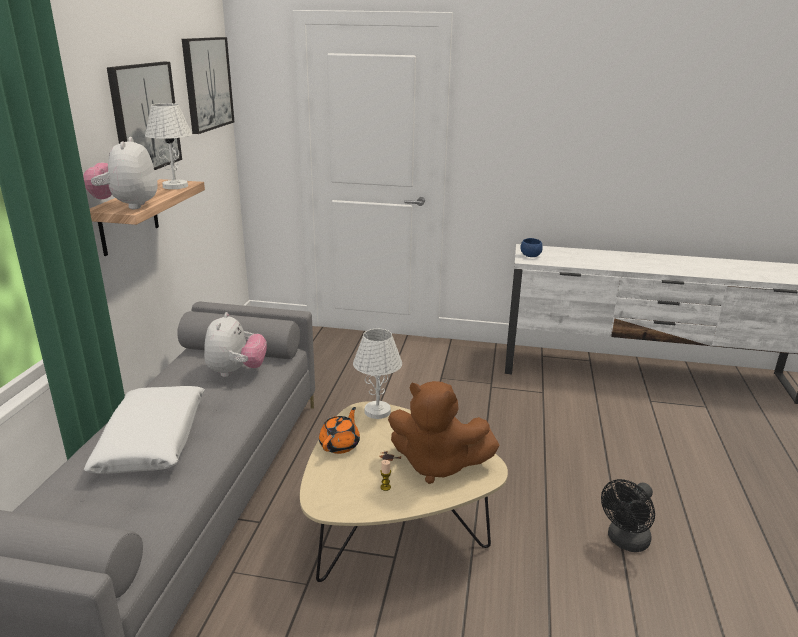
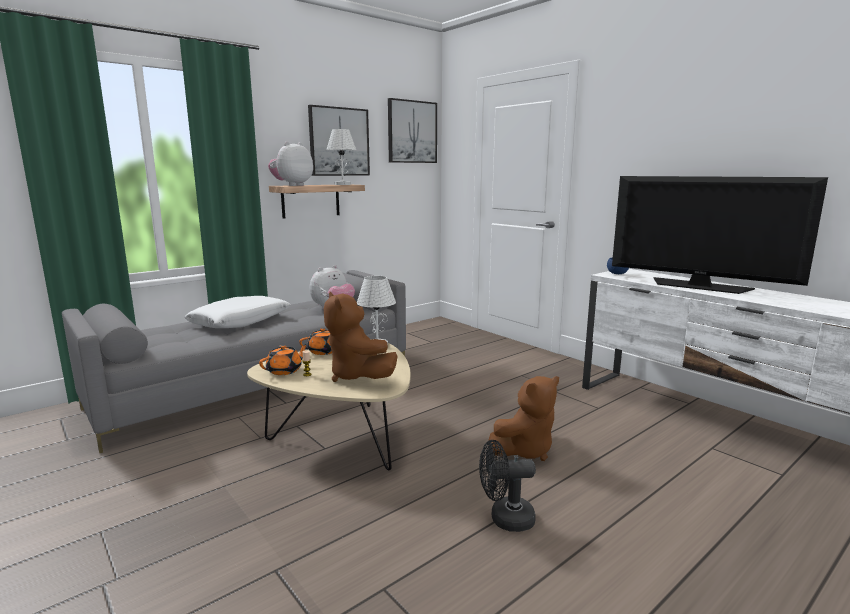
camera: 40 degrees right, 10 degrees down
none -> orange teapot [259,344,308,375]
none -> brown plush toy [488,376,559,461]
none -> television [612,176,828,294]

